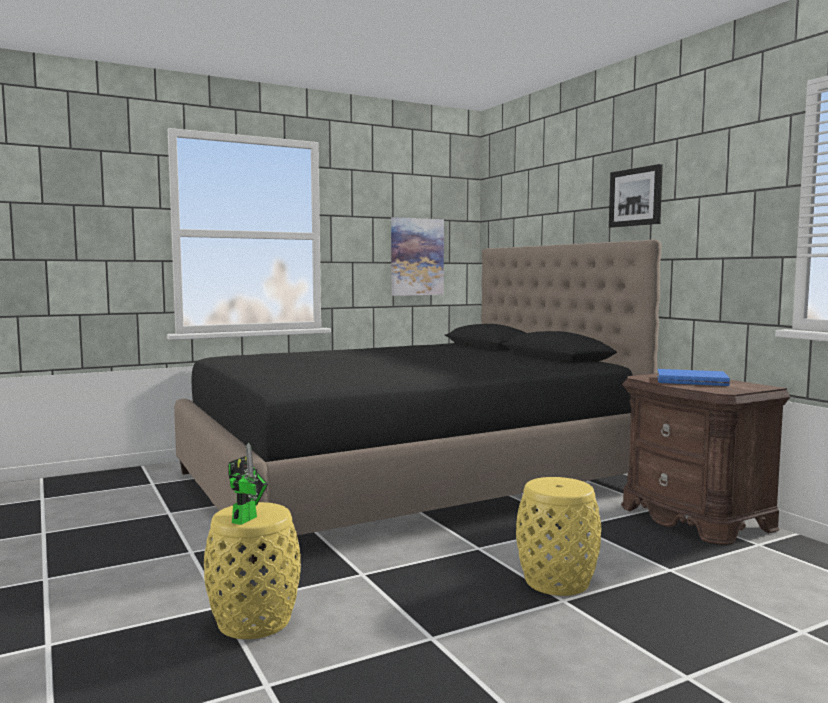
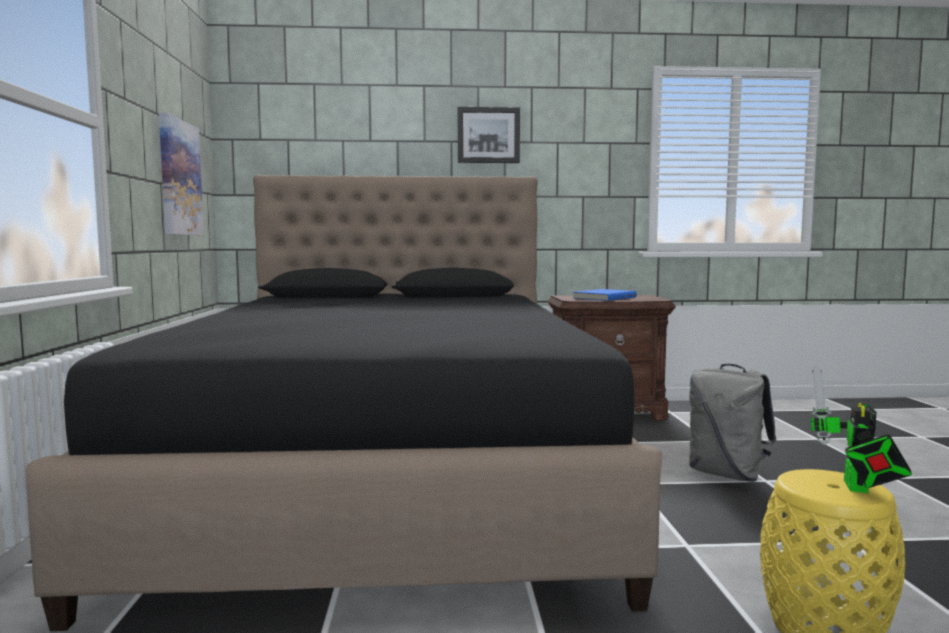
camera: 65 degrees left, 0 degrees up
toy robot [228,443,268,525] -> toy robot turned 120 degrees counterclockwise [810,364,912,493]
yellow stool [516,477,601,596] -> grey backpack [689,364,777,482]

